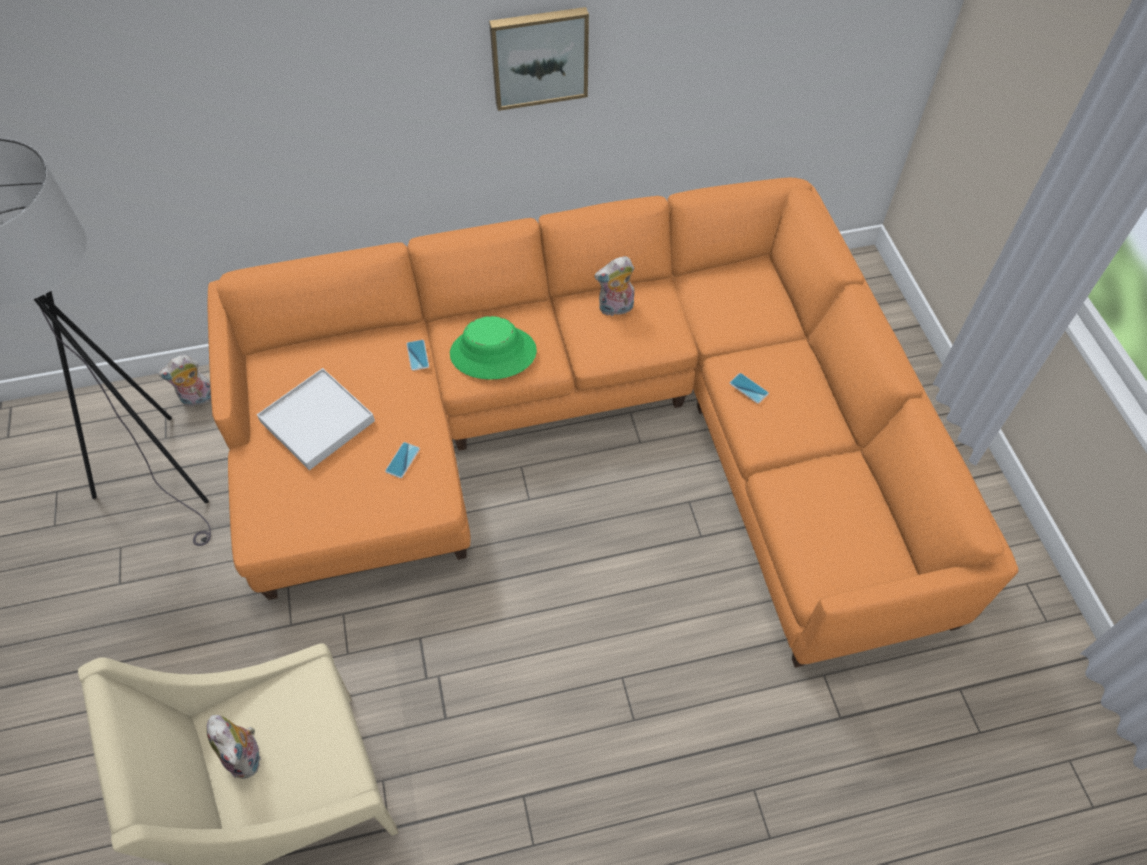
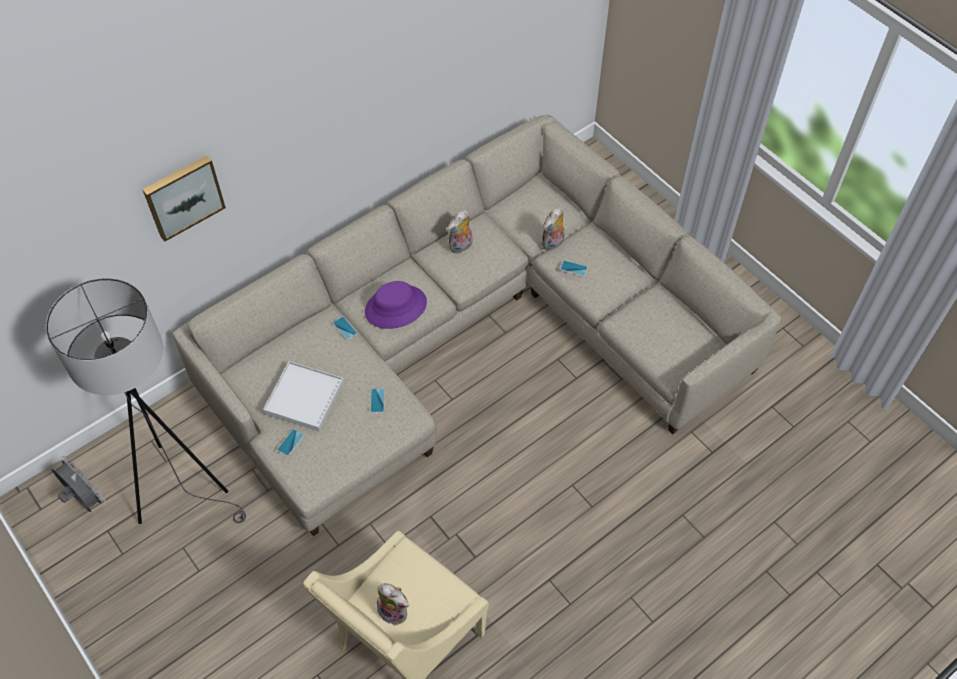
camera: 25 degrees left, 0 degrees up
plush toy [158,355,211,408] -> plush toy moved to [541,207,565,251]
orange sofa [208,178,1018,668] -> beige sofa [173,114,782,536]
green hat [450,316,537,380] -> purple hat [365,281,427,329]
picture [489,7,589,111] -> picture moved to [142,155,226,242]
none -> grey fan [52,456,106,512]
none -> phone [277,429,304,456]

